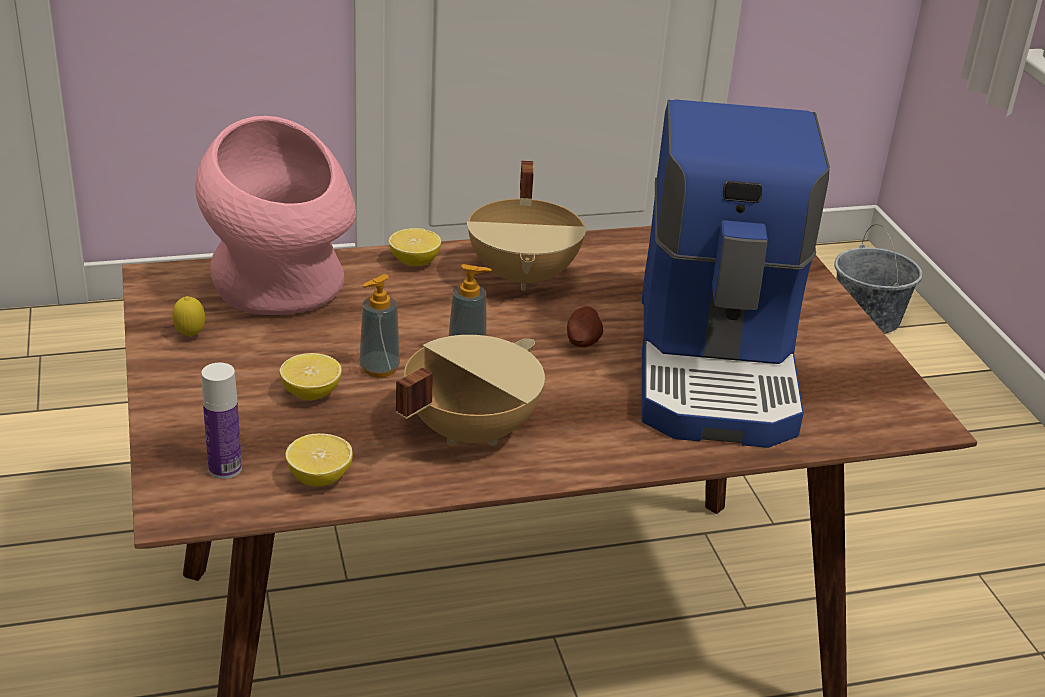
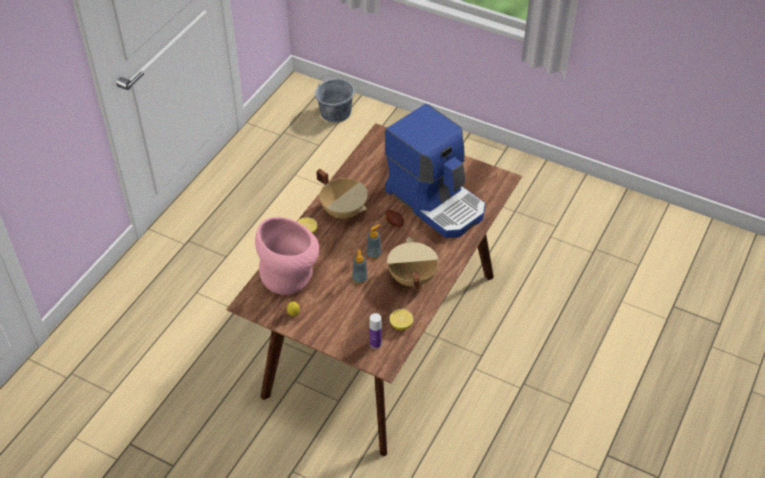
camera: 45 degrees left, 15 degrees up
lemon [279,353,342,400] -> none

